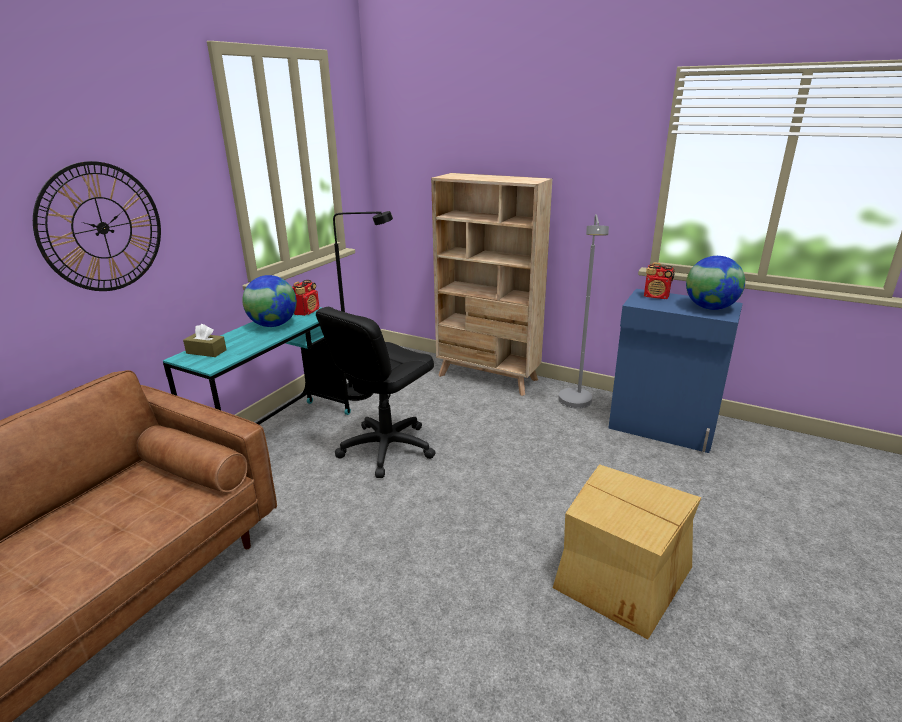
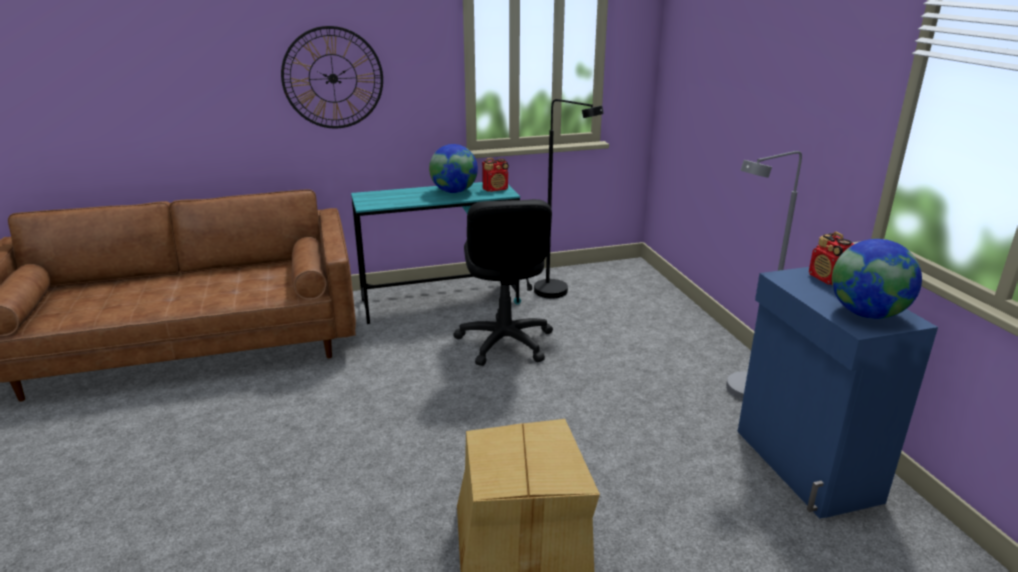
camera: 45 degrees right, 0 degrees up
brown tissue box [183,324,227,357] -> none
black office chair [316,307,435,478] -> black office chair turned 90 degrees counterclockwise [454,199,553,366]
beige bookcase [431,173,552,396] -> none

